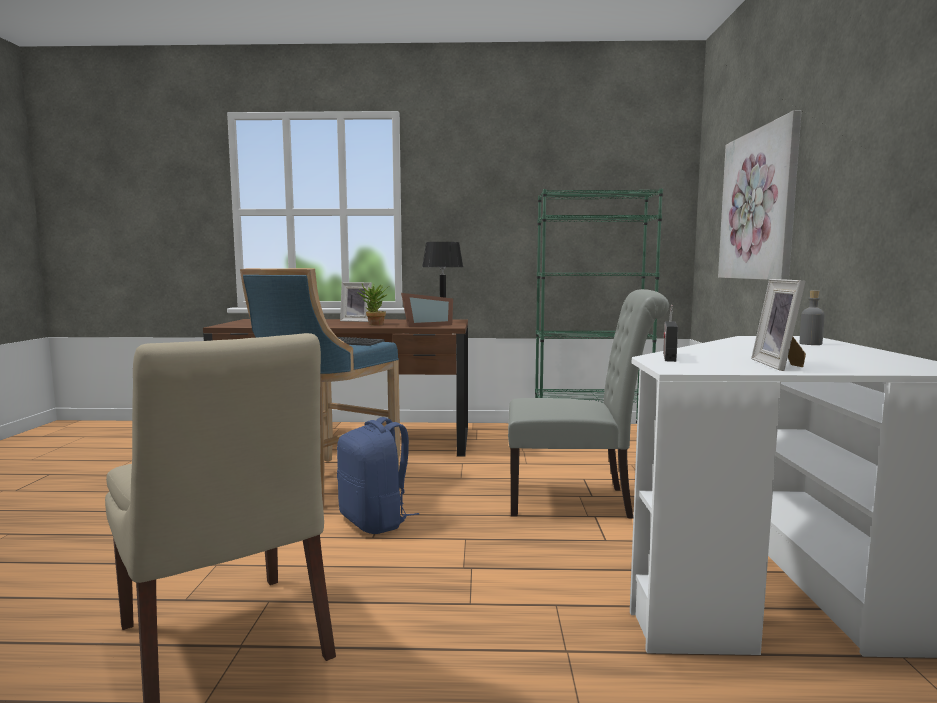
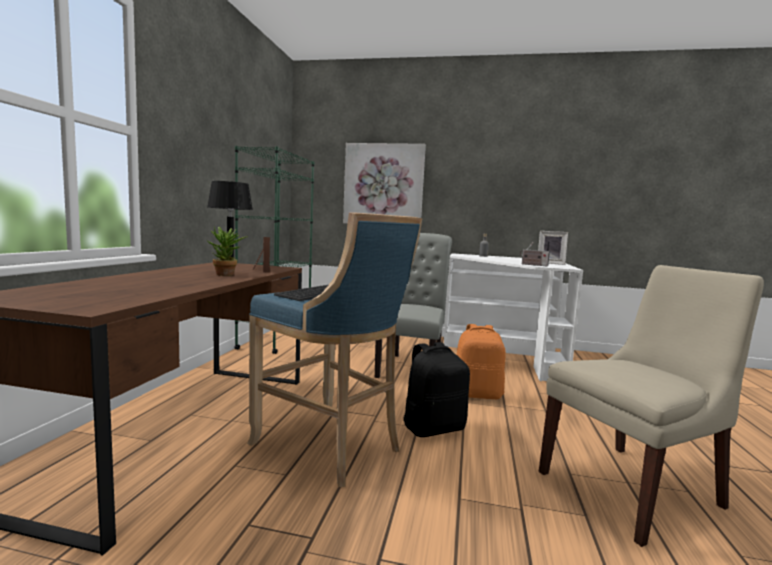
camera: 80 degrees left, 0 degrees up
blue backpack [337,417,419,534] -> black backpack [403,342,470,437]
picture frame [340,282,372,322] -> none
none -> orange backpack [457,324,506,399]

